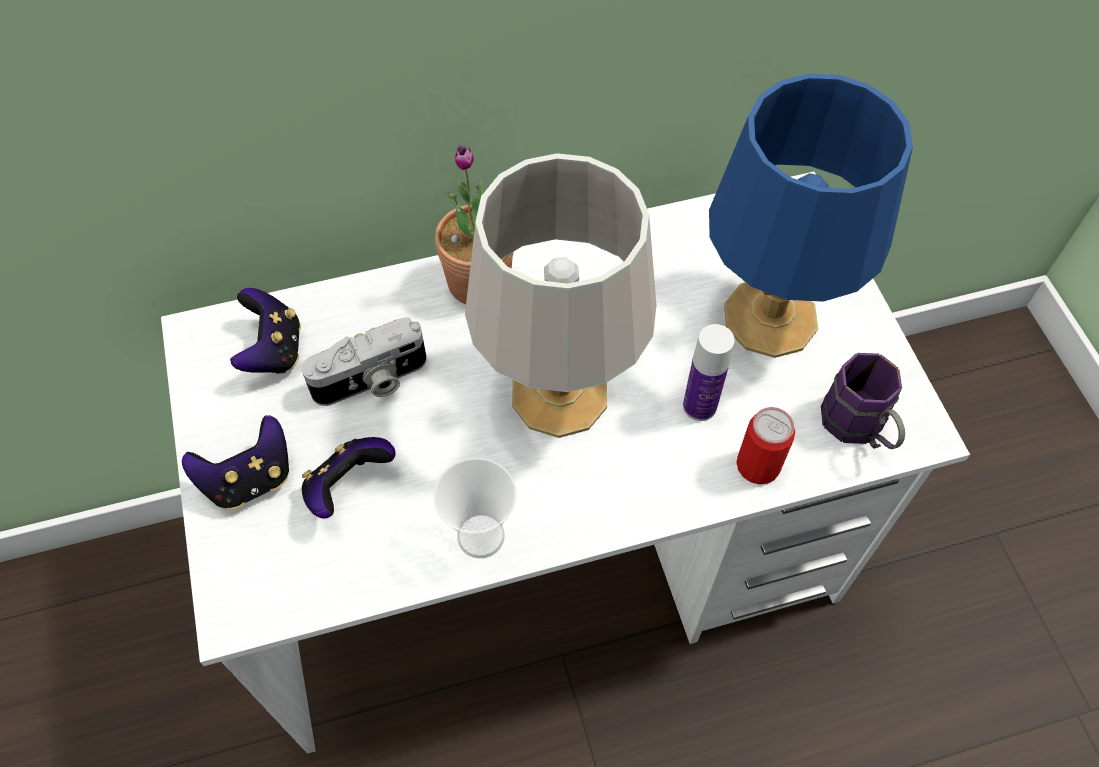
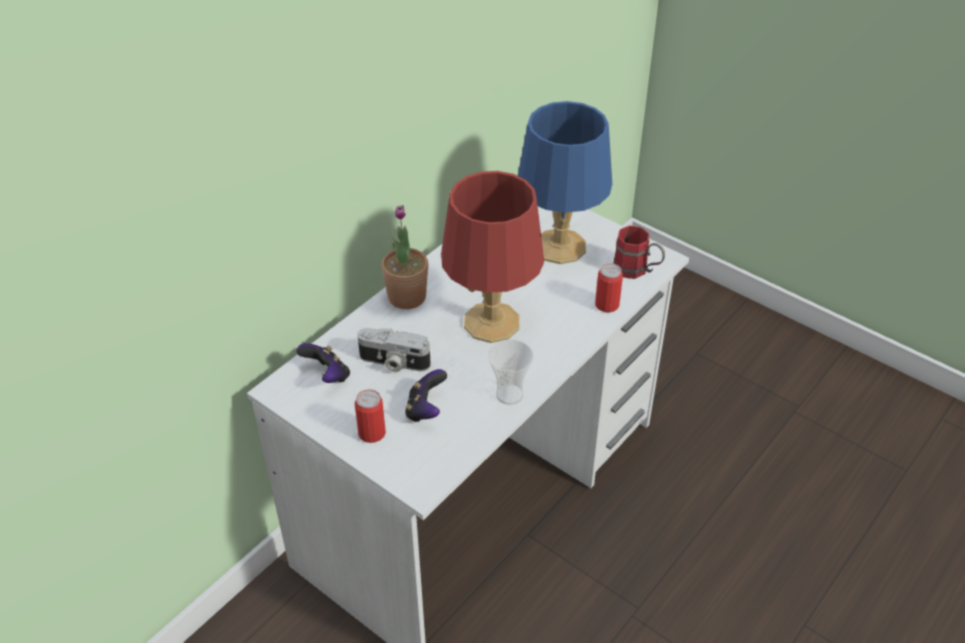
camera: 35 degrees left, 15 degrees down
game controller [182,415,289,510] -> can [355,389,386,443]
camera [302,317,427,406] -> camera turned 75 degrees clockwise [357,328,431,372]
grey table lamp [465,153,656,438] -> red table lamp [441,171,544,343]
bottle [683,324,735,421] -> none
purple mug [821,353,905,449] -> red mug [614,226,665,279]

